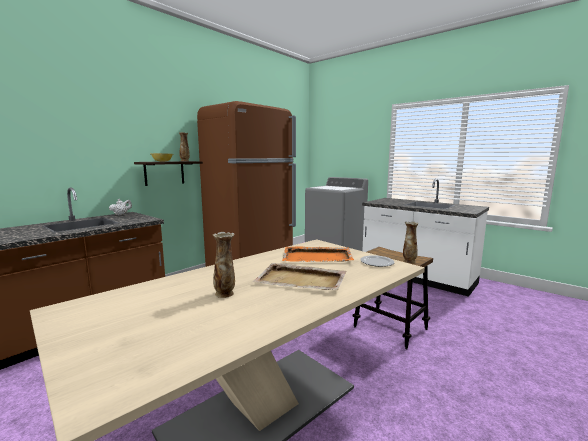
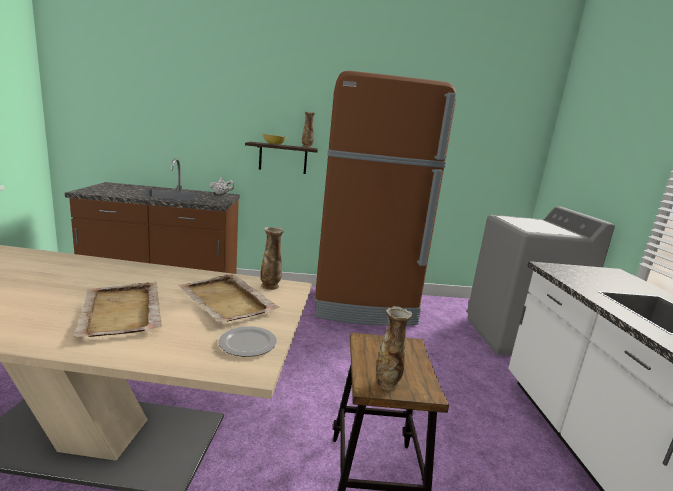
camera: 45 degrees right, 5 degrees up
vase [213,232,235,298] -> vase moved to [260,227,284,290]
orange tray [282,246,354,262] -> beige tray [178,274,280,323]

